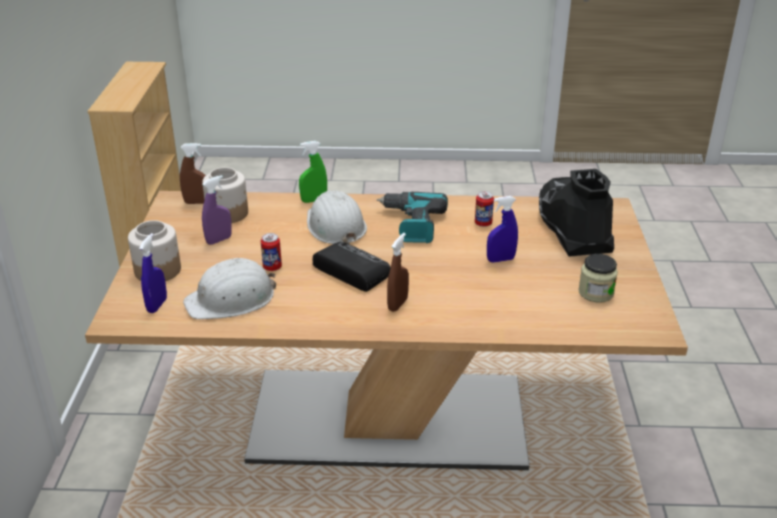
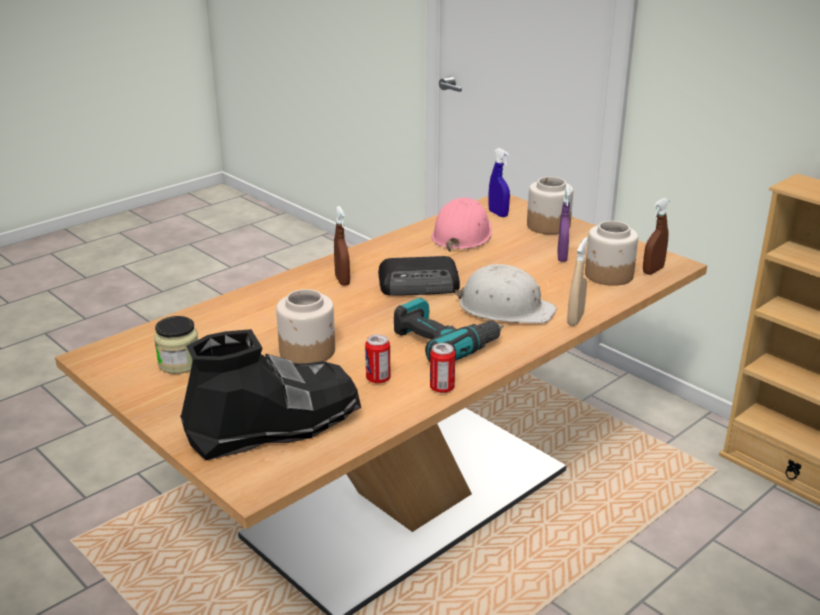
camera: 135 degrees right, 5 degrees down
white hard hat [183,258,276,319] -> pink hard hat [431,198,492,252]
can [261,233,282,271] -> can moved to [430,343,455,393]
green spray bottle [299,141,327,203] -> beige spray bottle [567,237,588,326]
blue spray bottle [487,196,518,263] -> jar [276,289,335,364]
black boot [539,169,614,257] -> black boot turned 60 degrees counterclockwise [180,329,361,460]

